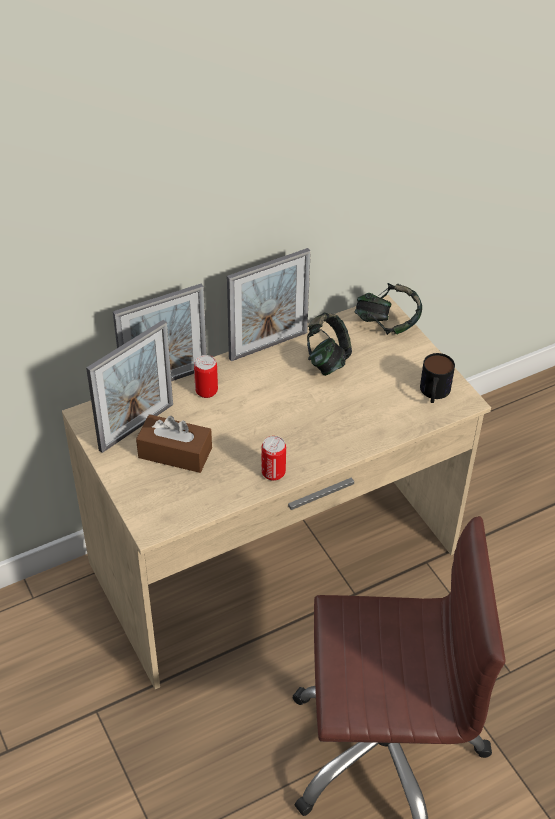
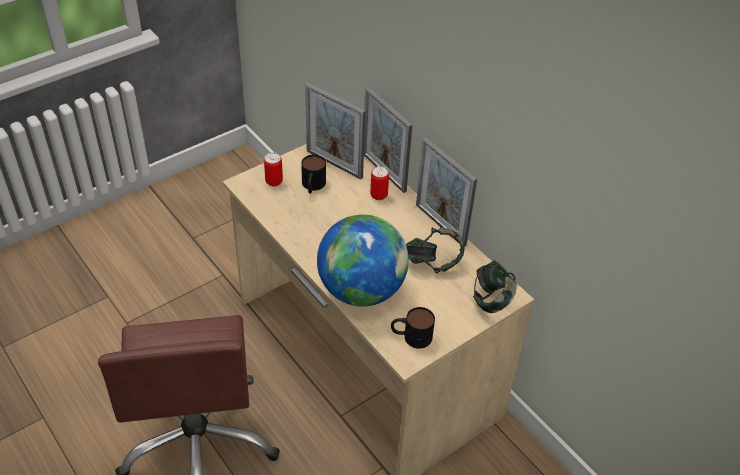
camera: 80 degrees right, 0 degrees up
brown tissue box [136,414,212,473] -> mug [301,155,326,193]
can [261,436,286,481] -> can moved to [264,152,283,186]
none -> globe [317,214,409,306]

